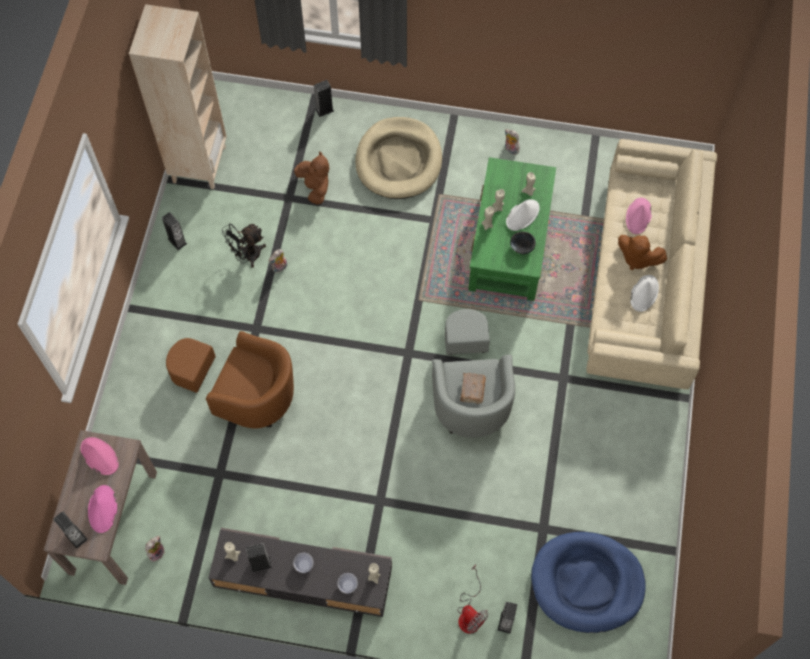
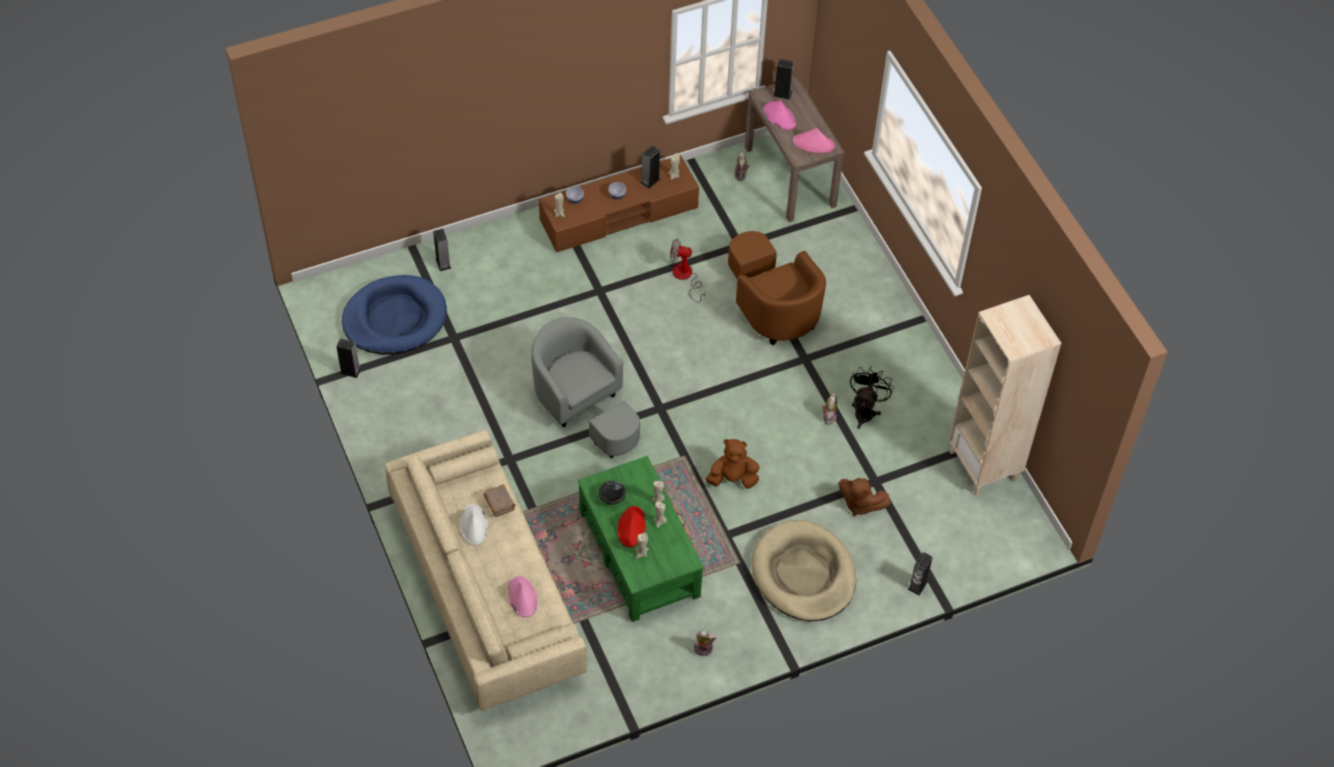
camera: 145 degrees right, 10 degrees down
speaker [162,212,187,250] -> speaker moved to [337,339,361,378]
brown armchair [166,331,294,429] -> brown armchair turned 105 degrees counterclockwise [728,231,826,346]
grey tv stand [208,528,392,617] -> brown tv stand [539,155,699,252]
fan [457,564,489,634] -> fan moved to [670,238,706,303]
brown book [460,373,486,404] -> brown book moved to [483,484,516,517]
white hat [506,199,540,231] -> red hat [618,506,646,547]
brown plush toy [618,235,667,270] -> brown plush toy moved to [706,439,760,489]

